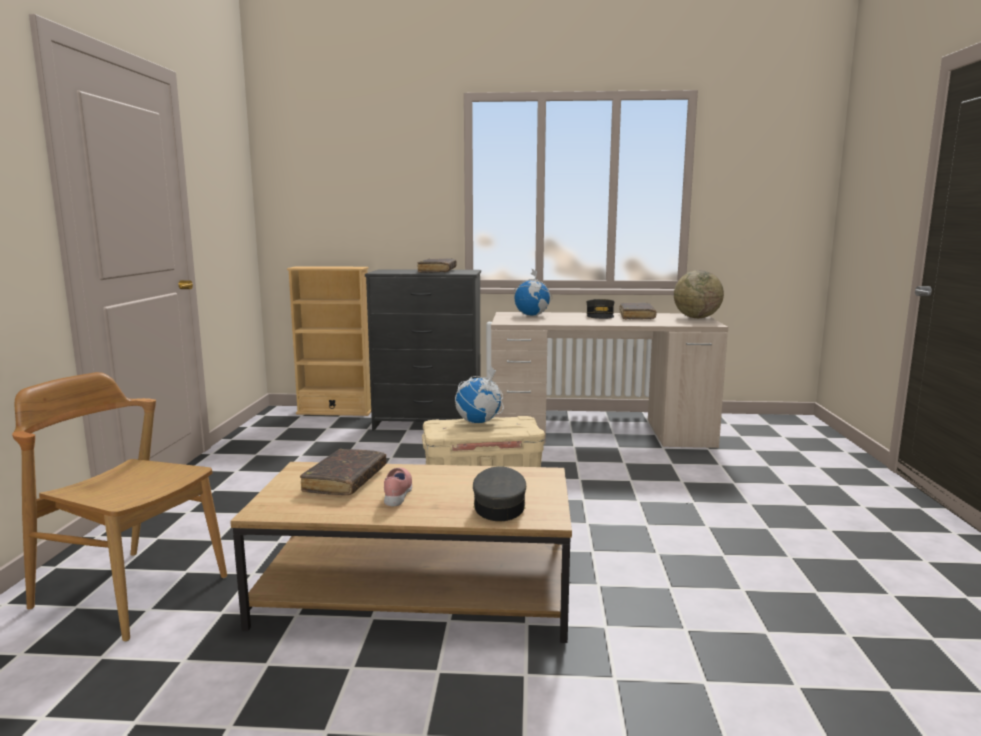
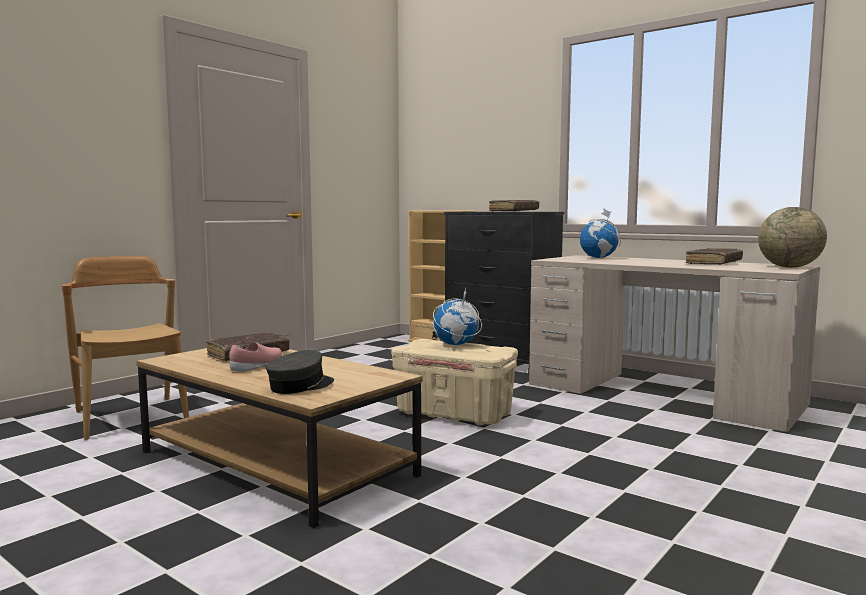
camera: 35 degrees right, 5 degrees down
grey cap [586,299,614,319] -> none

